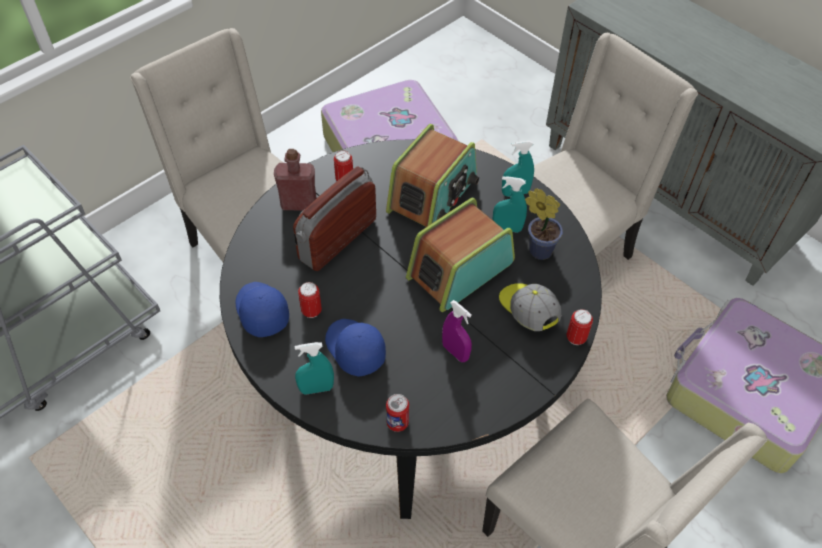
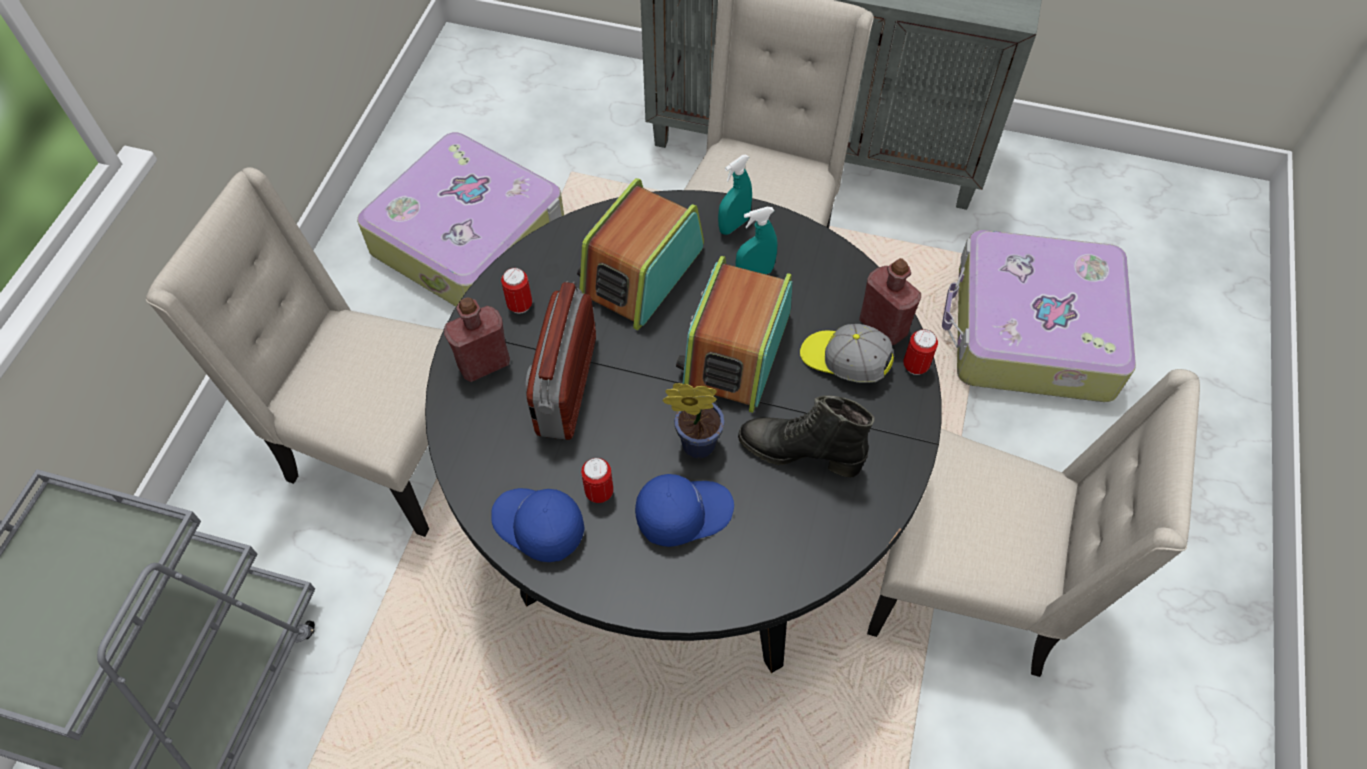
camera: 30 degrees left, 5 degrees up
turquoise spray bottle [295,342,334,395] -> none
blue cap [325,319,386,377] -> blue cap turned 135 degrees clockwise [635,474,734,547]
radio [386,124,479,227] -> radio turned 150 degrees counterclockwise [577,178,704,330]
can [386,394,409,432] -> none
purple spray bottle [442,300,472,362] -> black boot [738,395,875,477]
potted plant [525,188,563,260] -> potted plant moved to [662,383,725,458]
none -> red bottle [859,258,921,345]

